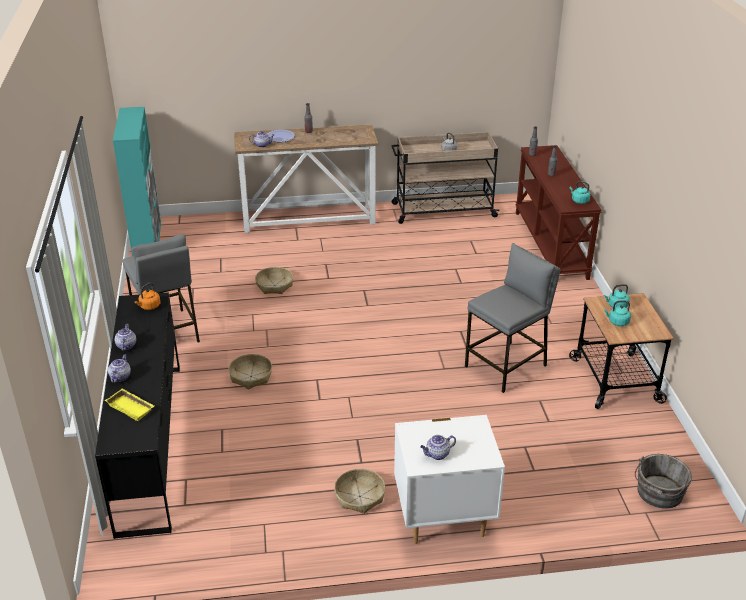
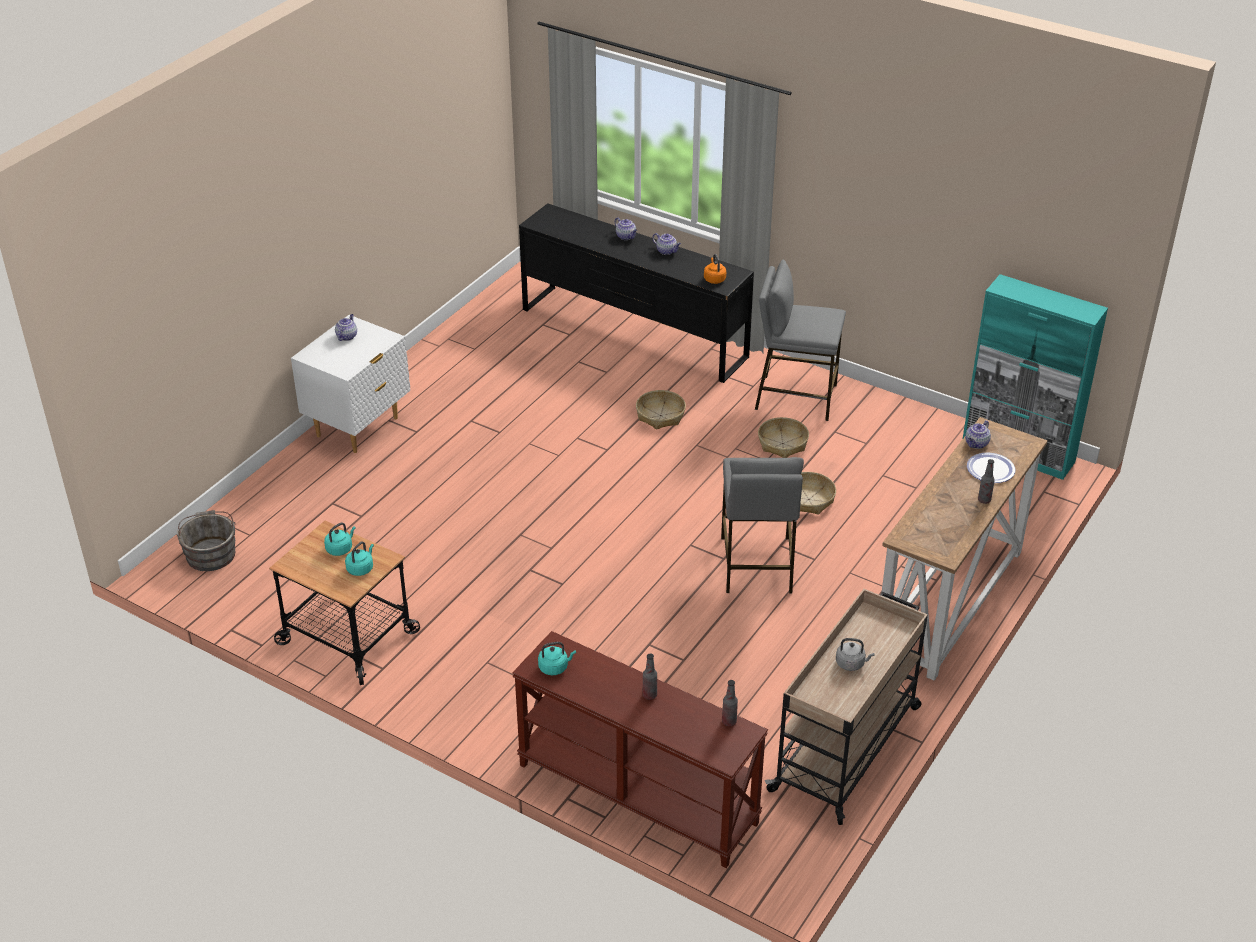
camera: 130 degrees right, 5 degrees up
yellow tray [105,389,154,421] -> none
basket [334,469,385,514] -> basket moved to [758,417,809,458]
grey stool [465,243,561,393] -> grey stool moved to [721,457,804,593]

